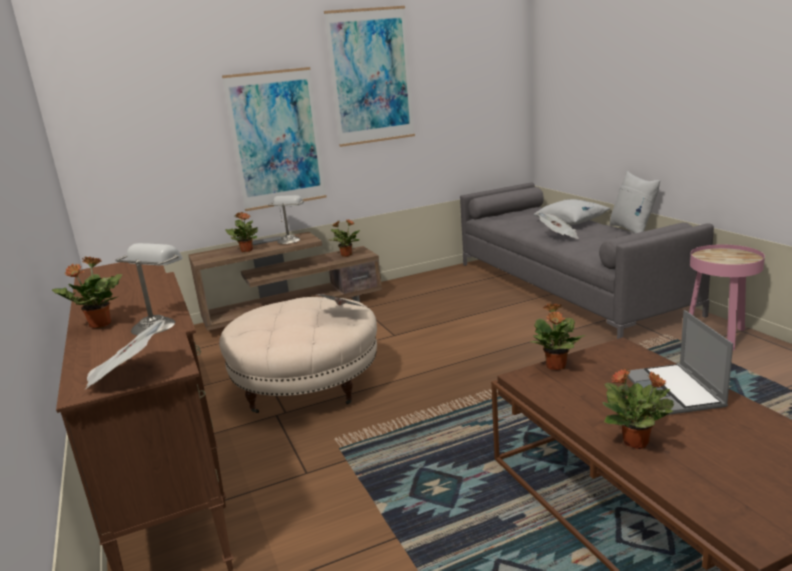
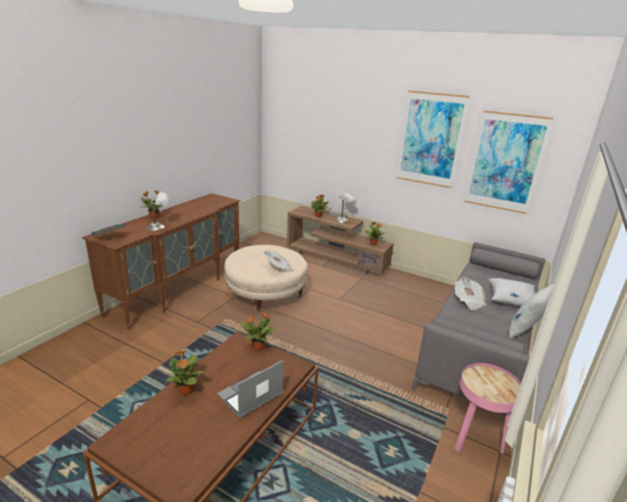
camera: 50 degrees right, 5 degrees up
picture [222,67,327,211] -> picture moved to [464,110,553,214]

